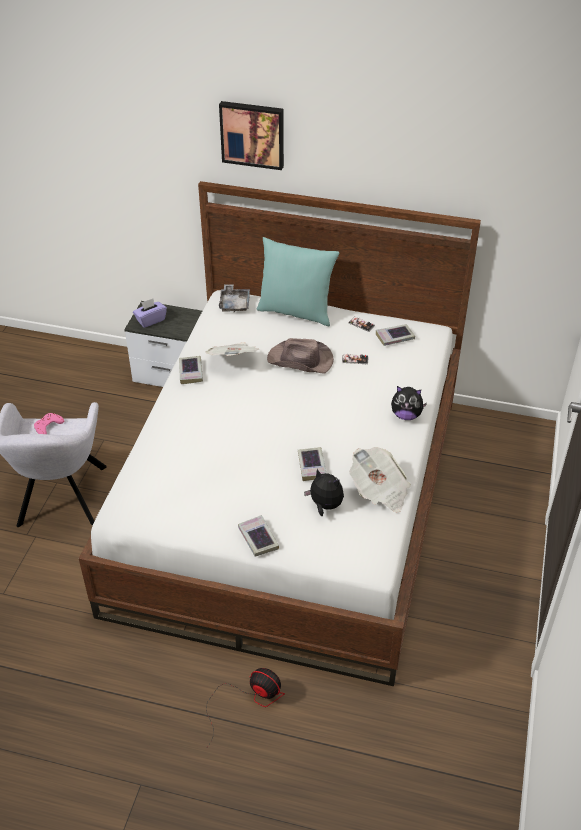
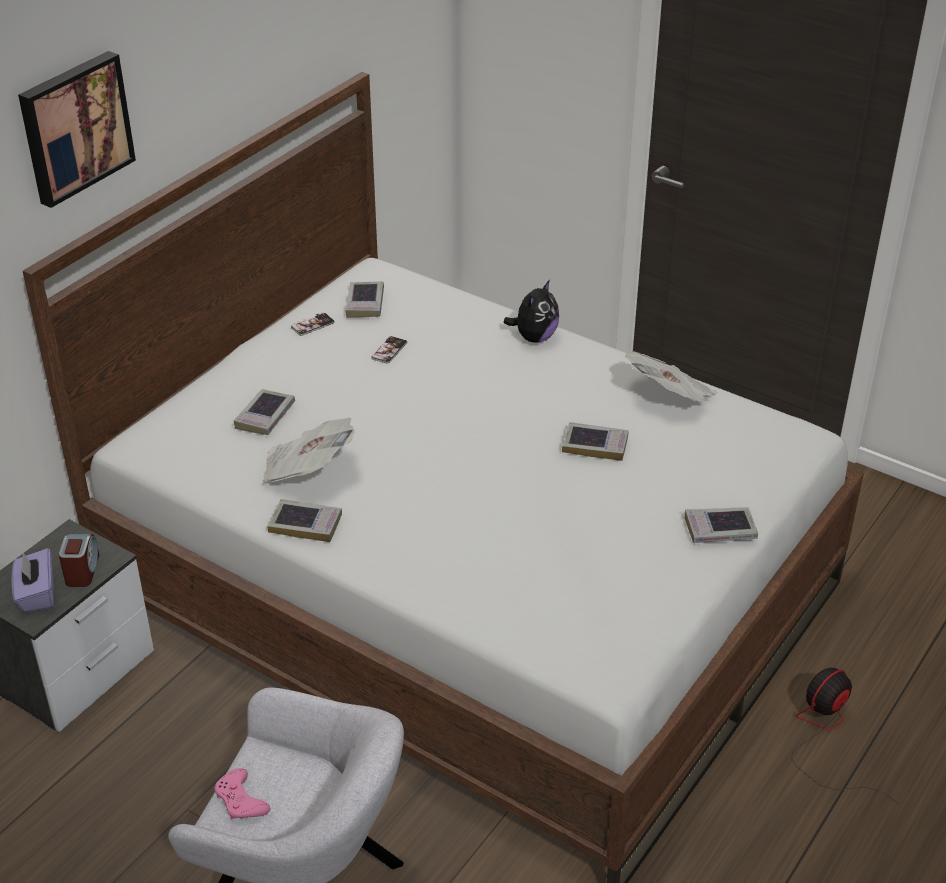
camera: 70 degrees left, 5 degrees down
grey tray [219,284,250,312] -> none
turquoise pillow [257,237,339,326] -> none
brown hat [267,338,334,374] -> none
plush toy [304,469,344,516] -> none
none -> alarm clock [59,534,99,587]
none -> book [233,389,295,435]

